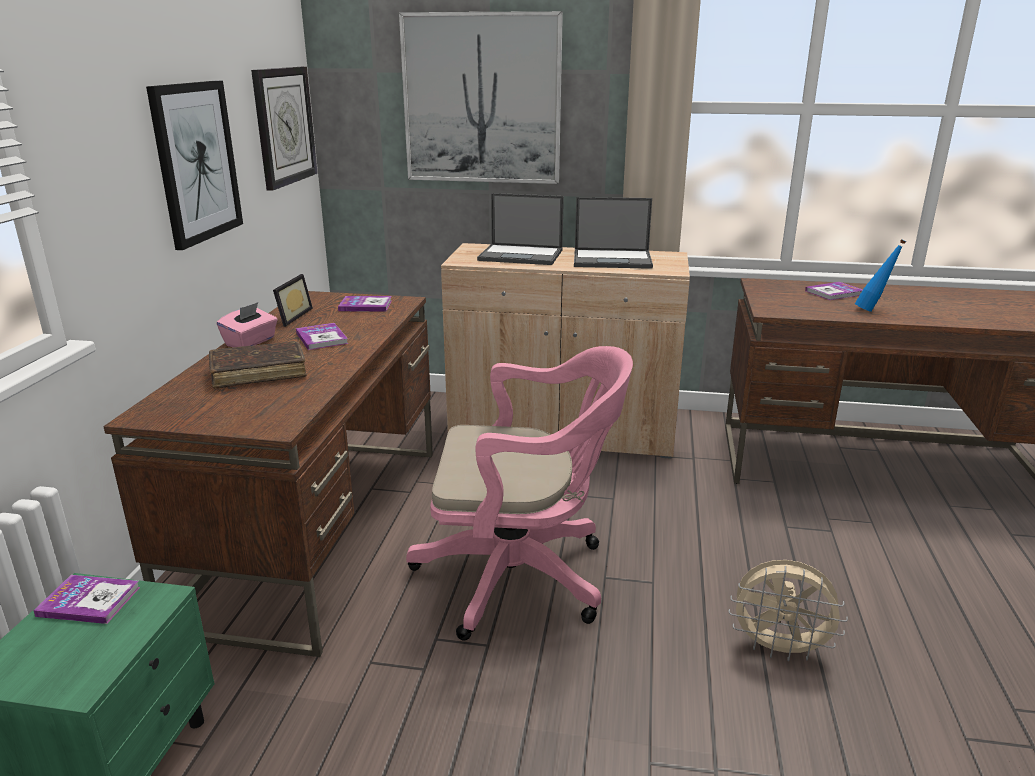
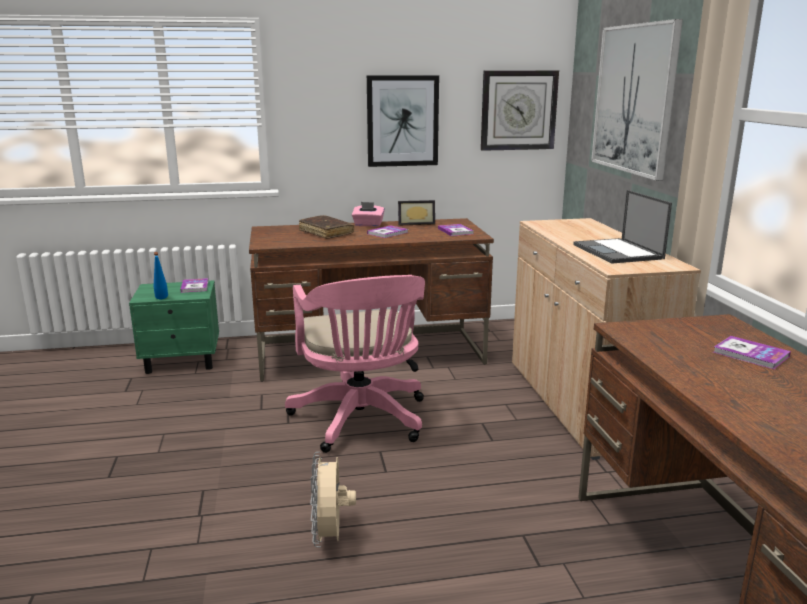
camera: 70 degrees right, 5 degrees down
laptop [477,193,564,265] -> none
blue bottle [855,239,906,312] -> blue bottle moved to [154,252,168,299]

